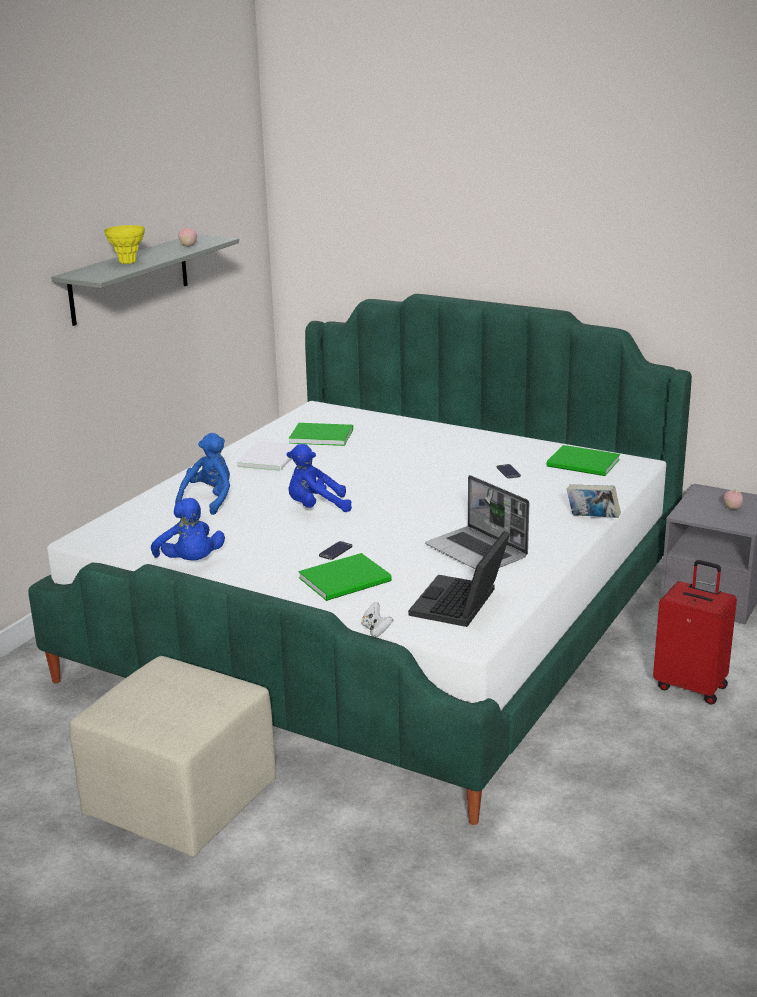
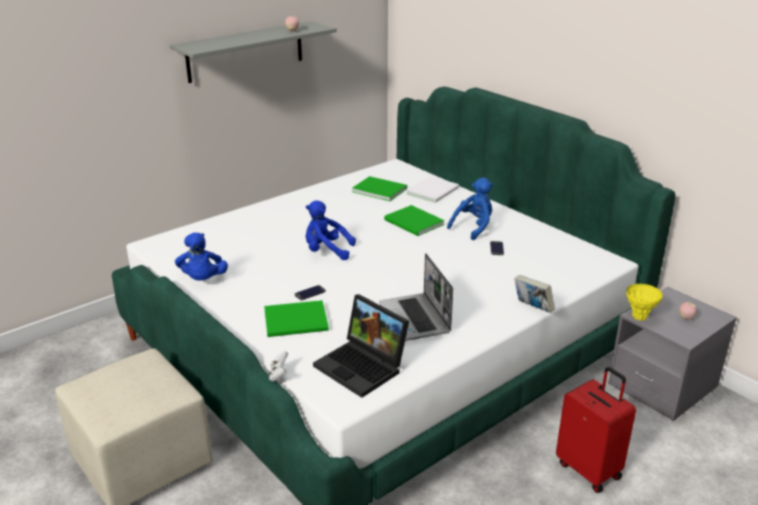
camera: 20 degrees right, 5 degrees up
yellow vase [104,225,145,264] -> yellow vase moved to [626,284,663,321]
blue plush toy [175,433,230,515] -> blue plush toy moved to [447,177,493,240]
white book [236,441,298,471] -> white book moved to [406,176,459,203]
laptop [408,531,510,627] -> laptop turned 90 degrees counterclockwise [313,294,409,398]
green book [547,445,620,476] -> green book moved to [384,205,445,236]

